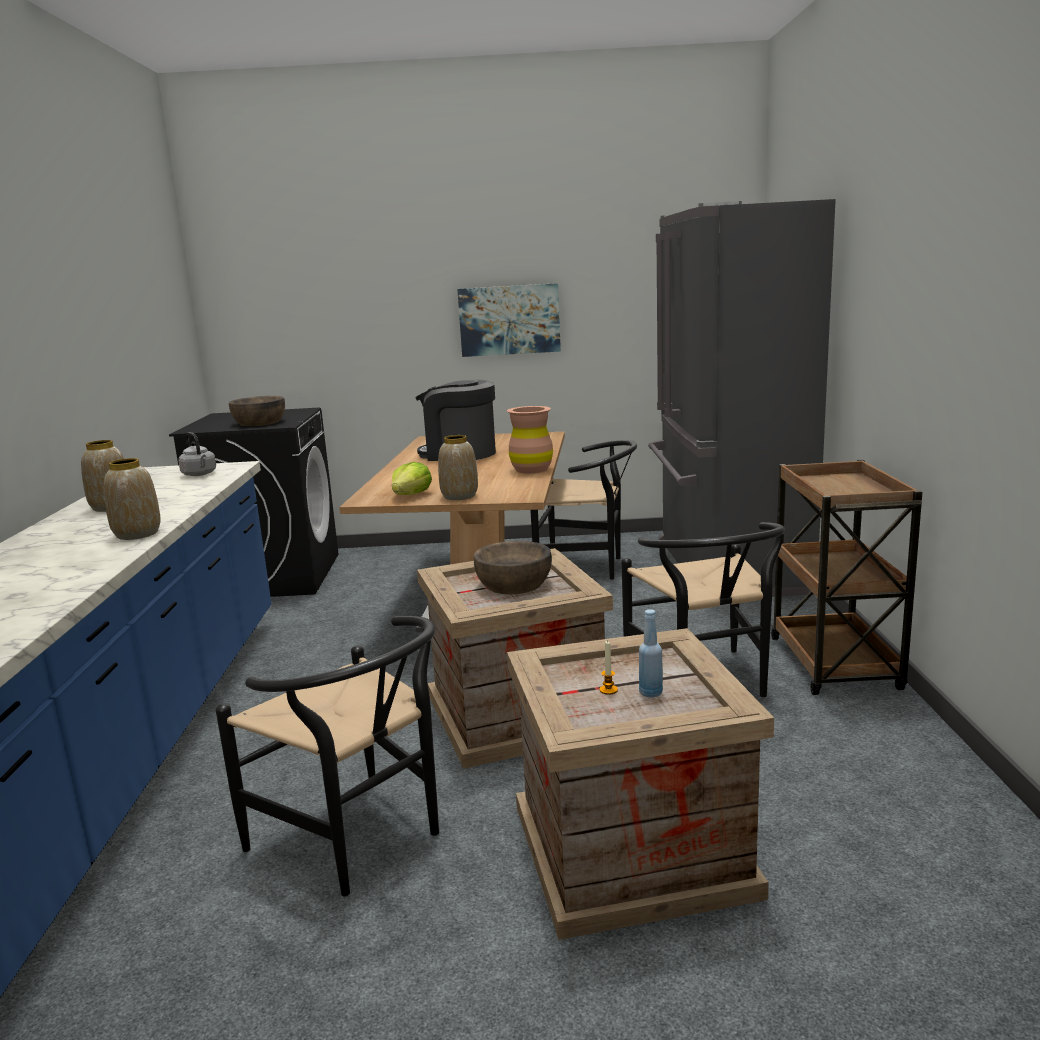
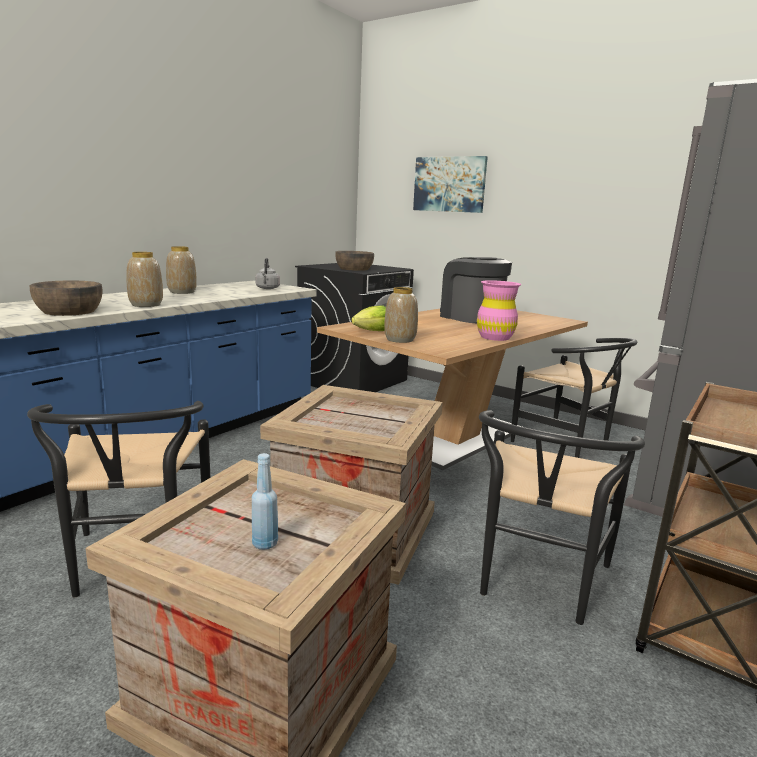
camera: 35 degrees right, 0 degrees up
picture [457,283,561,357] -> picture moved to [413,156,488,213]
brown bowl [474,541,552,594] -> brown bowl moved to [30,281,102,316]
brown vase [507,406,553,473] -> pink vase [477,280,521,341]
candle [599,640,618,695] -> none

